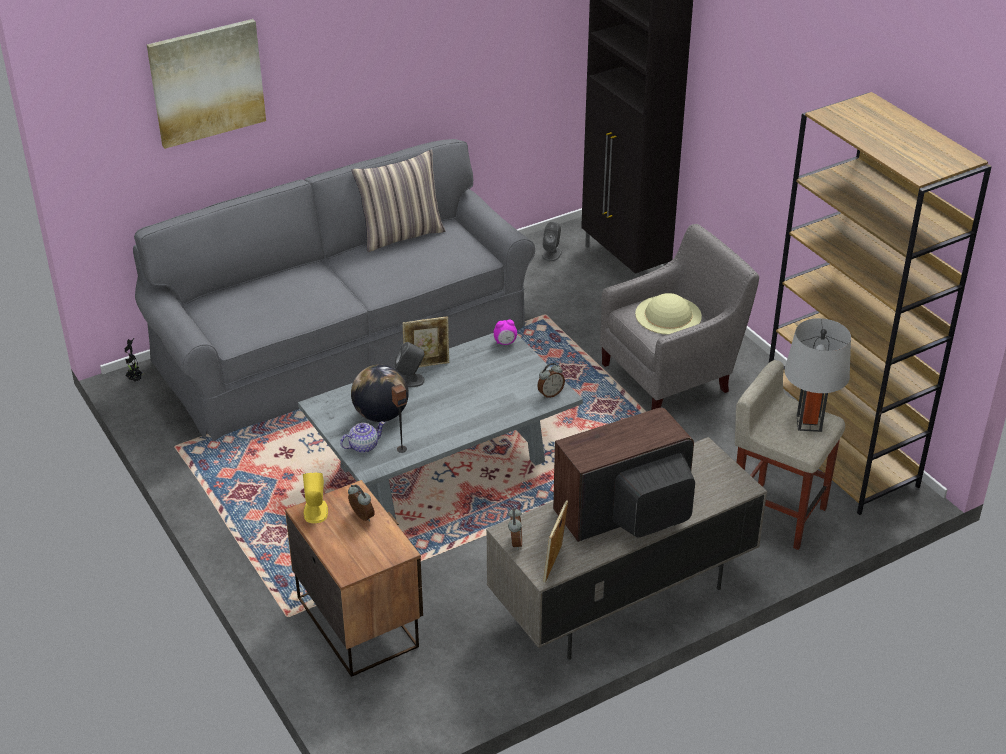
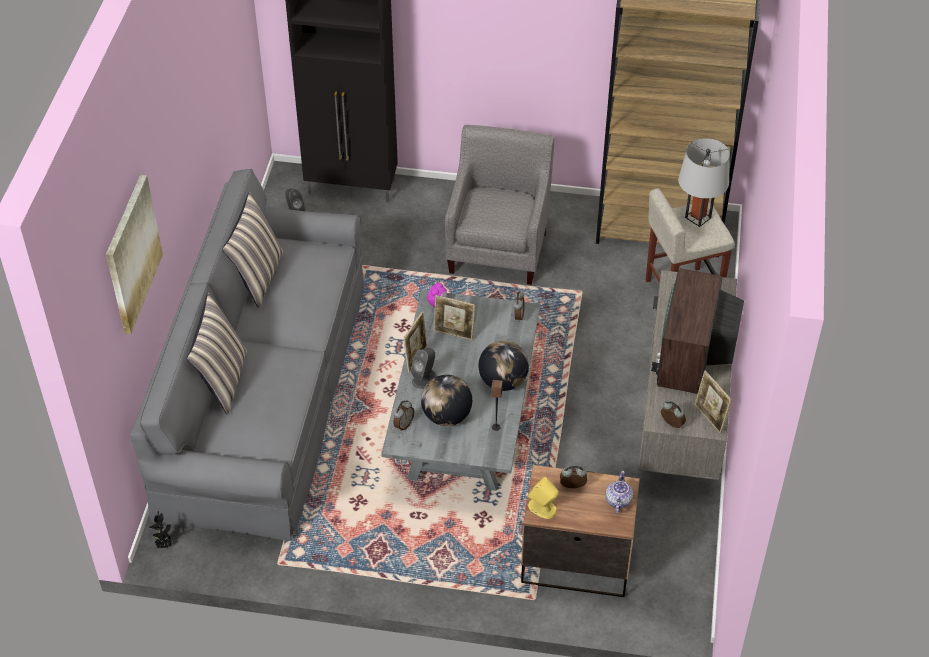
camera: 50 degrees left, 10 degrees up
teapot [340,421,385,453] -> teapot moved to [606,471,633,513]
beige hat [635,293,702,335] -> none
none -> pillow [186,293,247,415]
none -> alarm clock [394,400,414,431]
none -> picture frame [434,295,475,340]
none -> globe [478,341,529,391]

